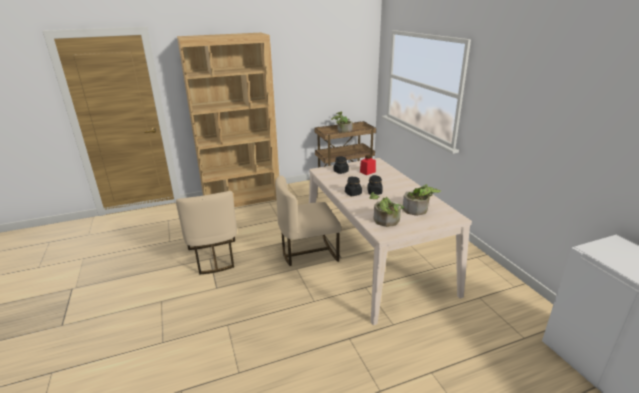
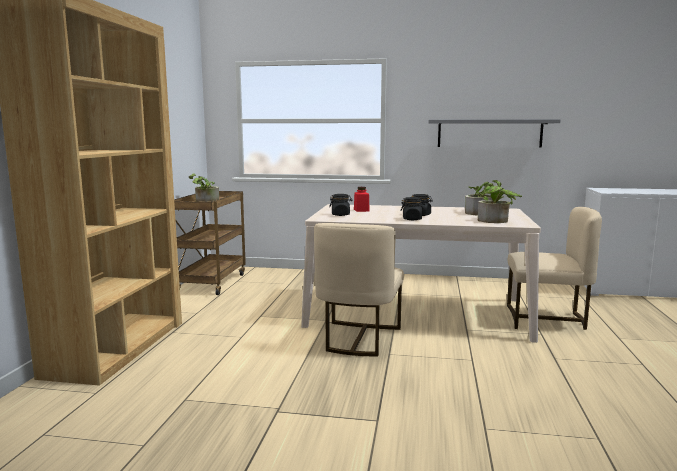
camera: 60 degrees left, 15 degrees down
beige chair [176,191,237,274] -> beige chair moved to [507,207,602,330]
none -> grey shelf [429,119,561,148]

